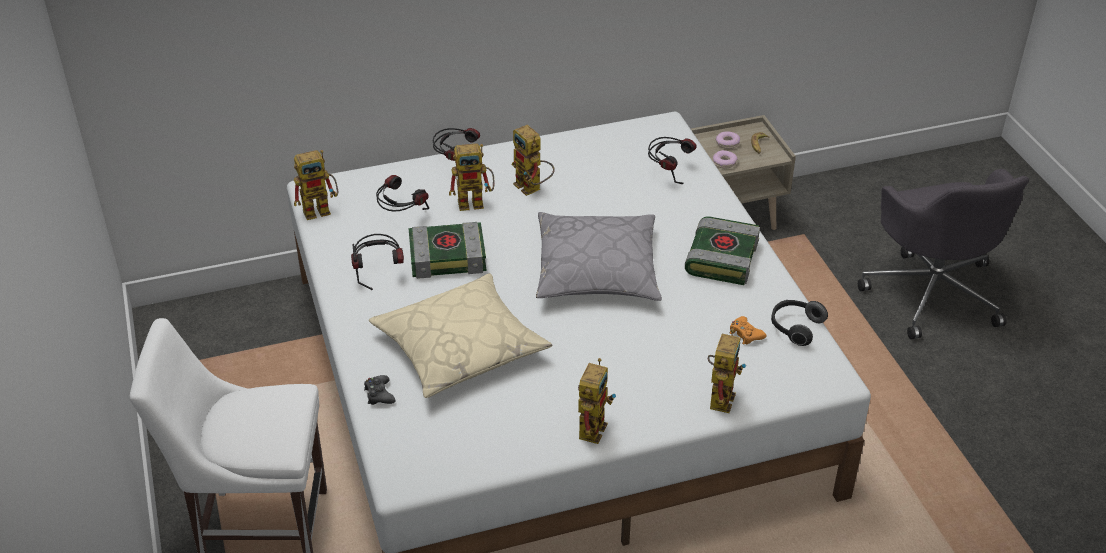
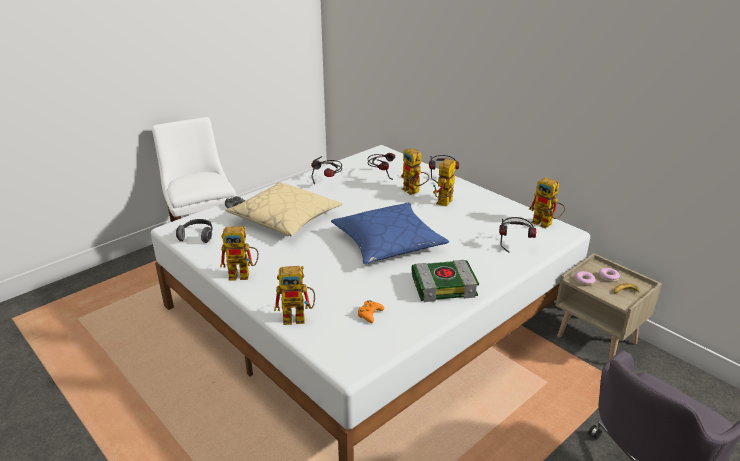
camera: 65 degrees right, 10 degrees down
toy robot [294,150,338,220] -> toy robot moved to [529,177,566,229]
book [409,222,486,279] -> none
grey pillow [536,212,662,301] -> blue pillow [331,203,449,264]
headphones [771,300,828,346] -> headphones moved to [176,219,212,243]

